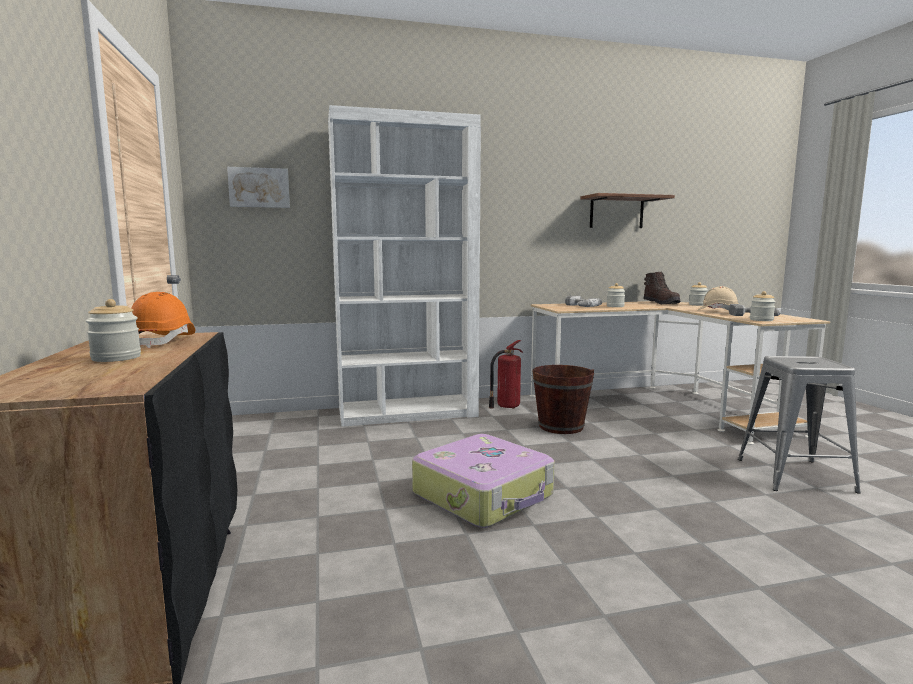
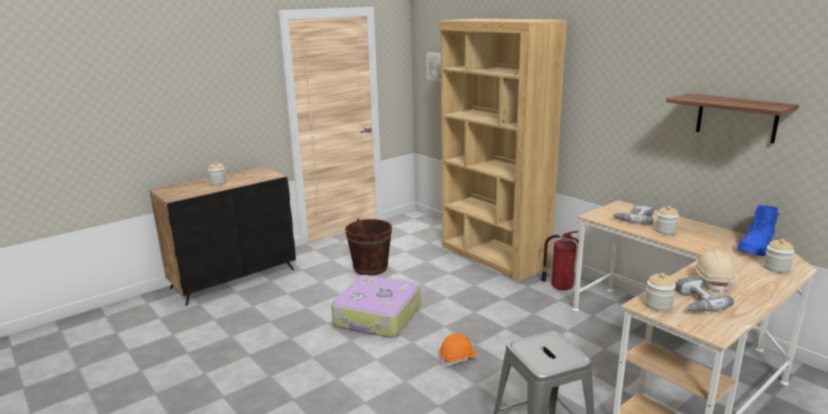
camera: 65 degrees right, 10 degrees up
orange hard hat [131,292,195,348] -> orange hard hat moved to [439,333,478,366]
white bookcase [328,105,481,427] -> brown bookcase [439,19,567,282]
brown bucket [533,365,594,434] -> brown bucket moved to [345,219,392,276]
brown boot [643,272,681,304] -> blue boot [737,205,780,256]

